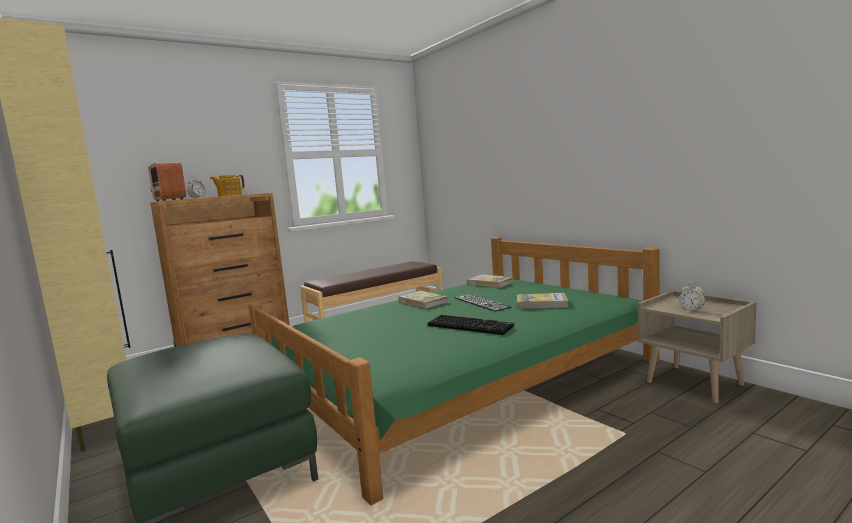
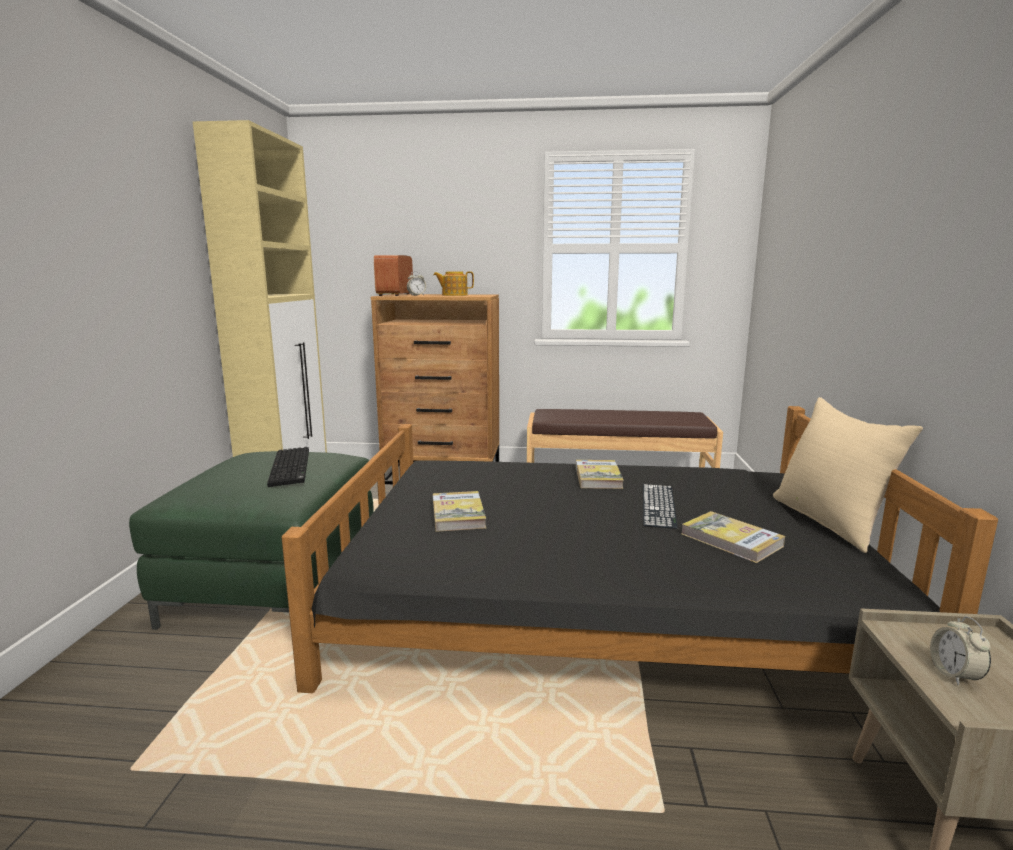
camera: 40 degrees right, 5 degrees up
green bed [248,237,659,505] -> black bed [281,406,998,693]
keyboard [428,315,514,335] -> keyboard moved to [267,447,309,487]
book [467,274,513,288] -> book moved to [433,491,486,532]
none -> beige pillow [773,397,923,553]

